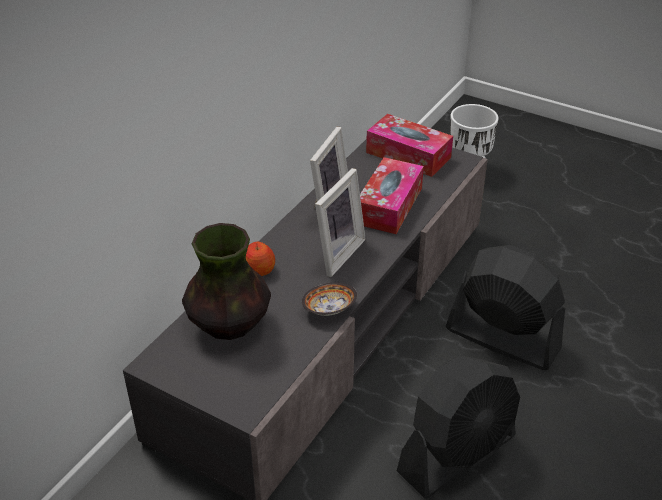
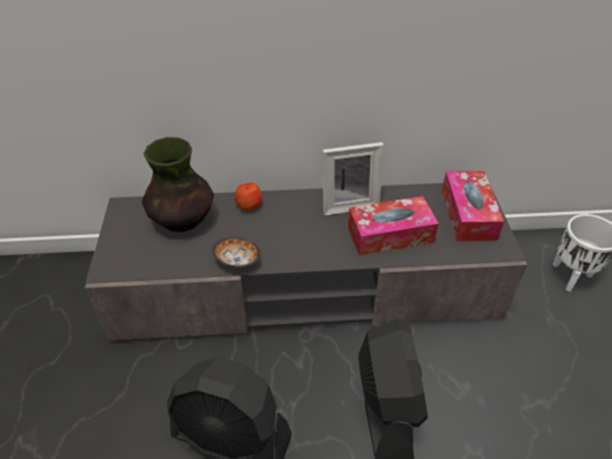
camera: 55 degrees right, 5 degrees up
picture frame [315,168,366,277] -> none

